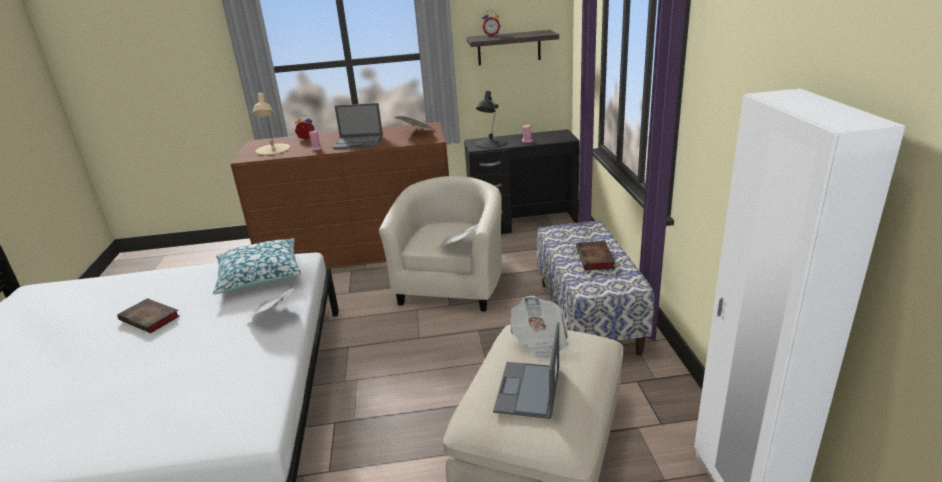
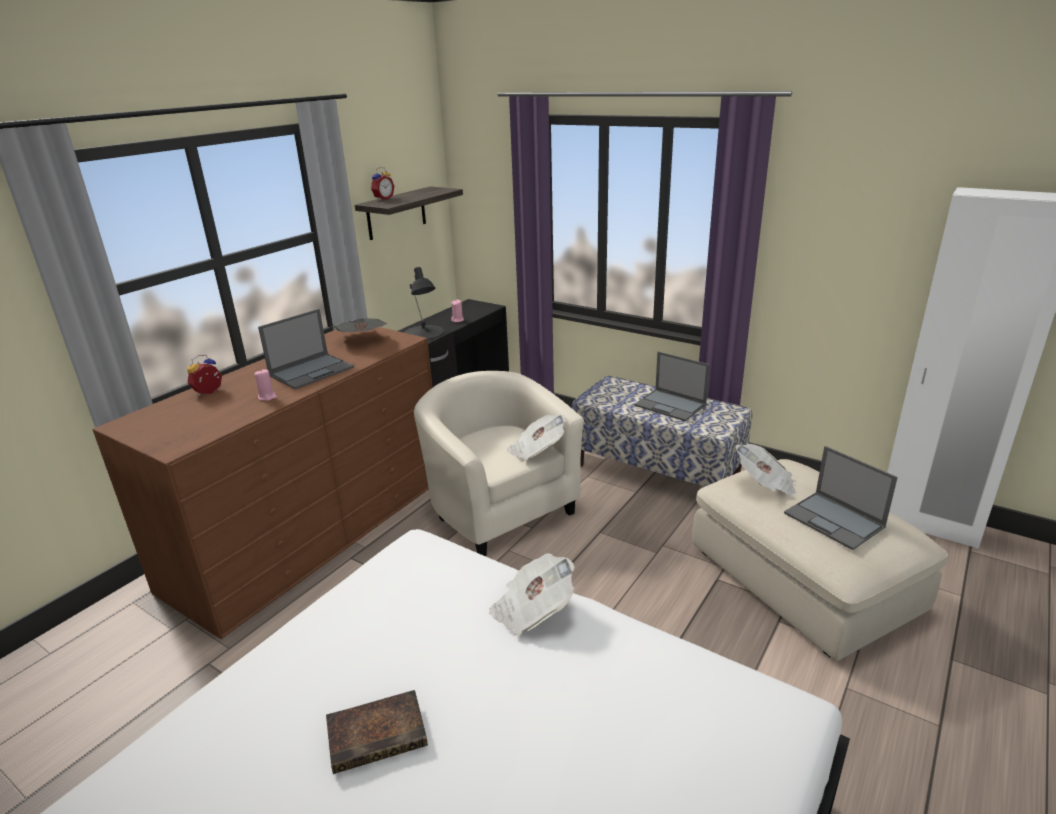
camera: 50 degrees left, 0 degrees up
pillow [213,238,301,294] -> none
beige table lamp [252,93,290,155] -> none
book [576,241,615,270] -> laptop [634,351,710,421]

